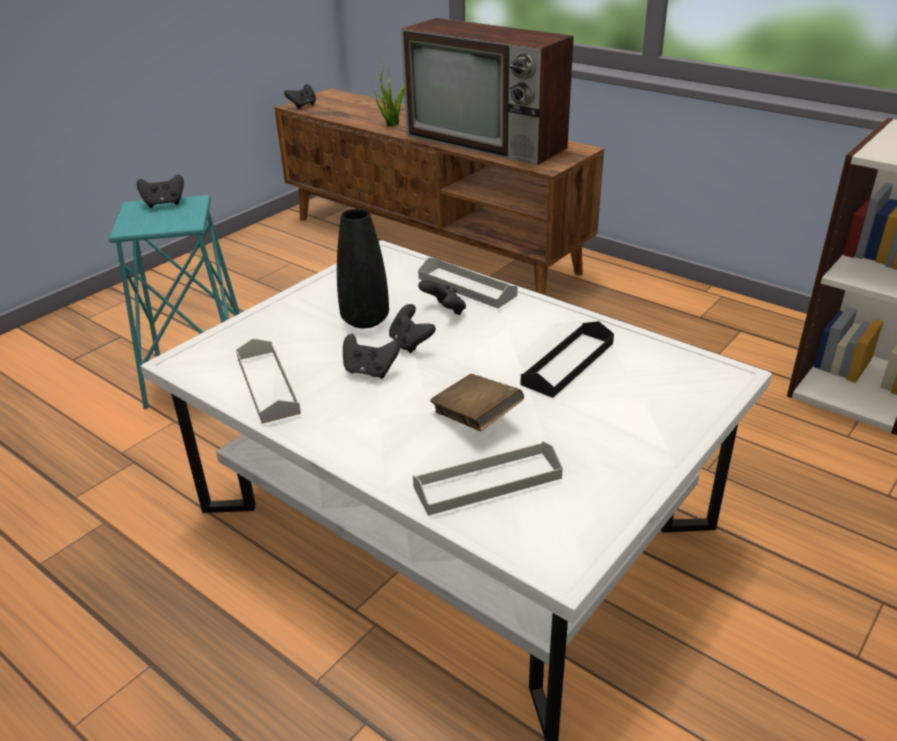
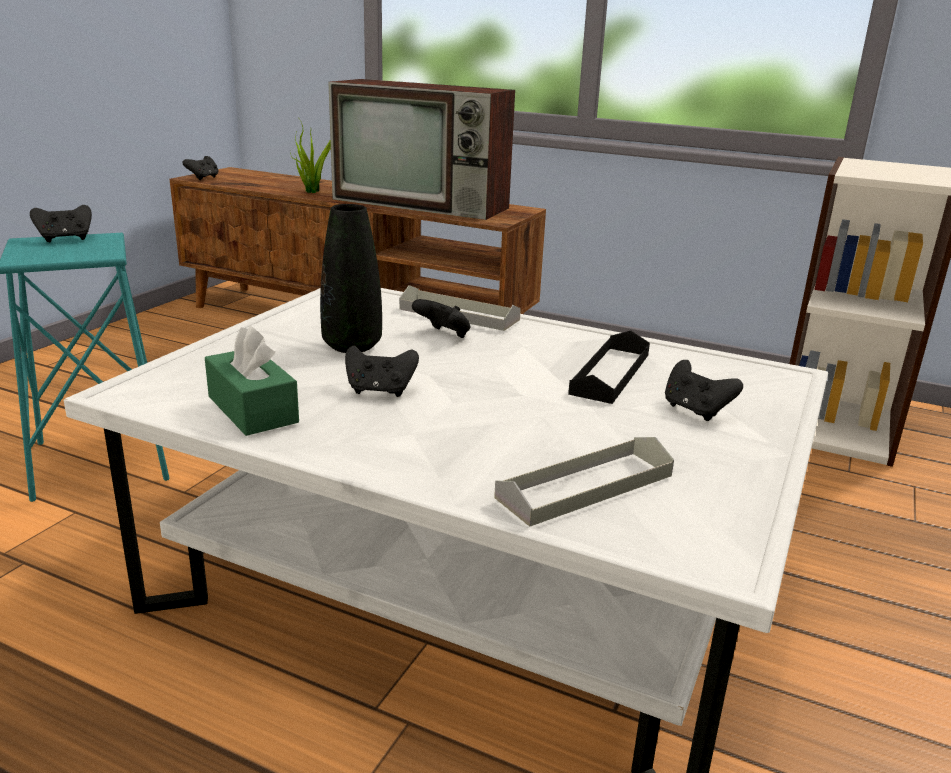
camera: 15 degrees left, 10 degrees down
grey tray [236,339,301,424] -> green tissue box [205,325,299,436]
black game controller [389,304,436,353] -> black game controller moved to [665,360,743,421]
brown book [430,374,524,431] -> none

